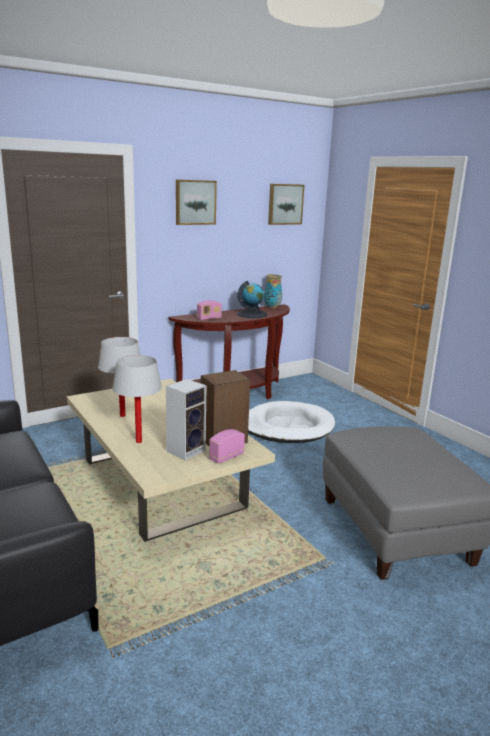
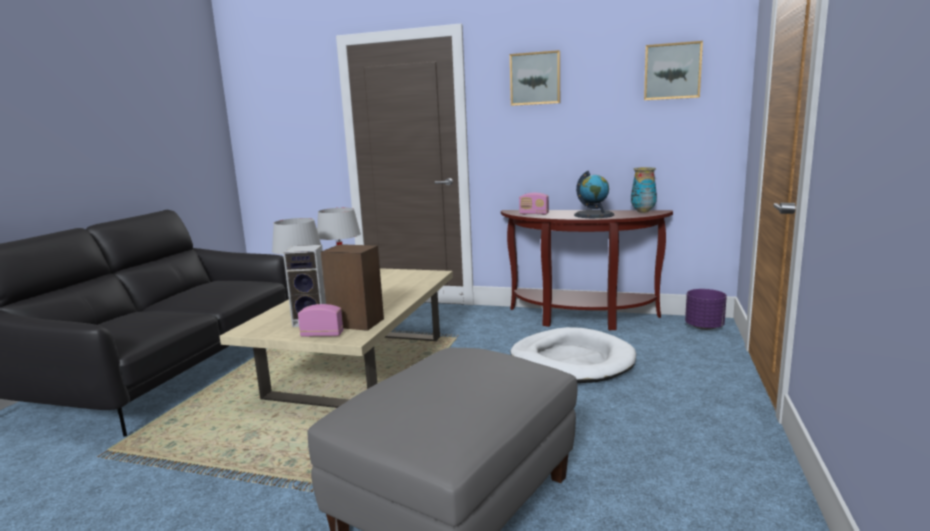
camera: 50 degrees right, 5 degrees down
none -> purple planter [685,289,727,330]

